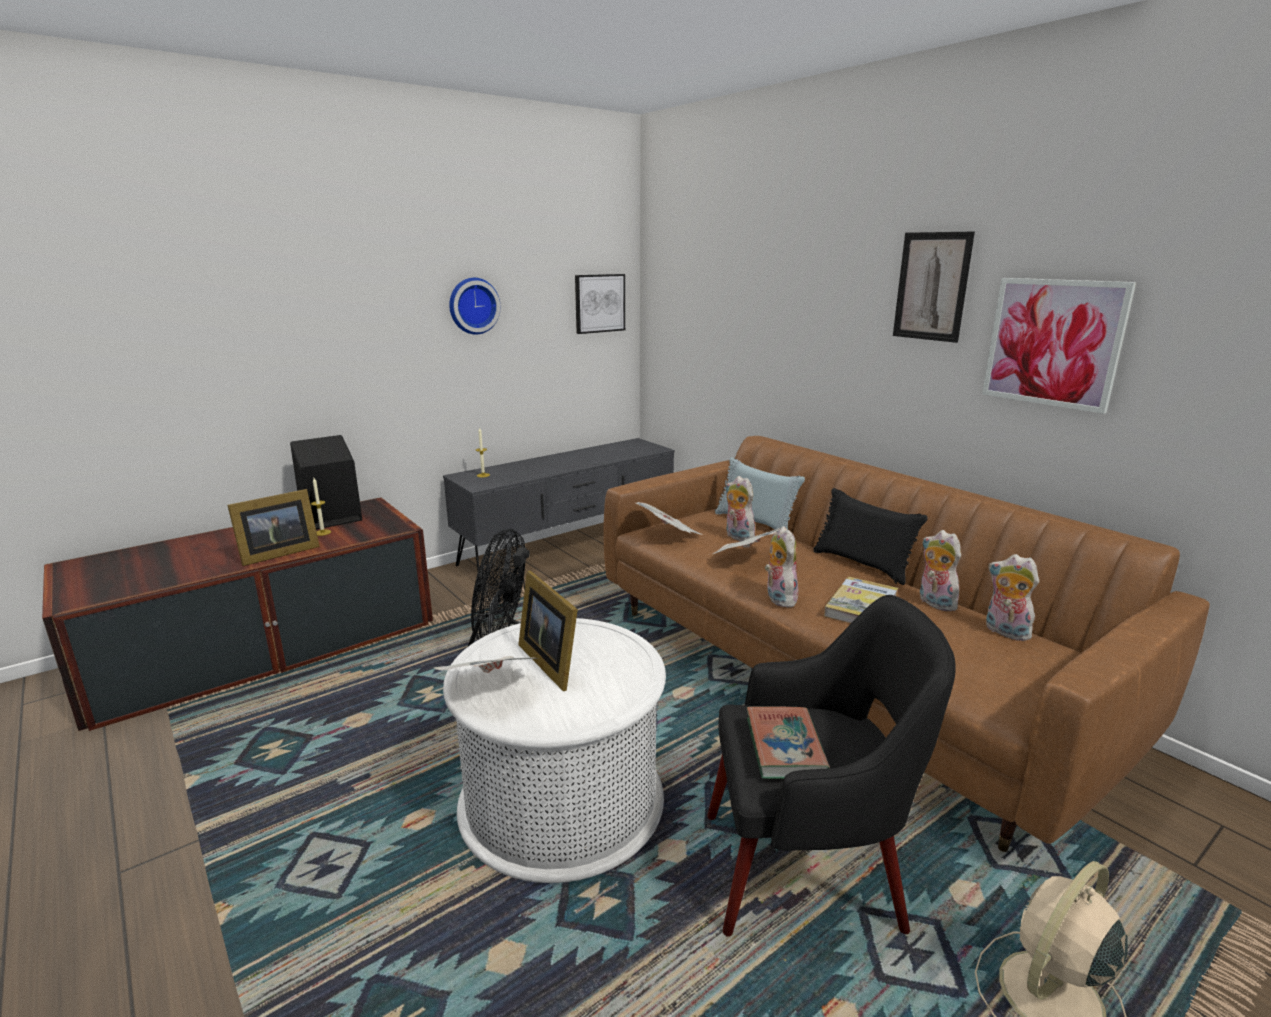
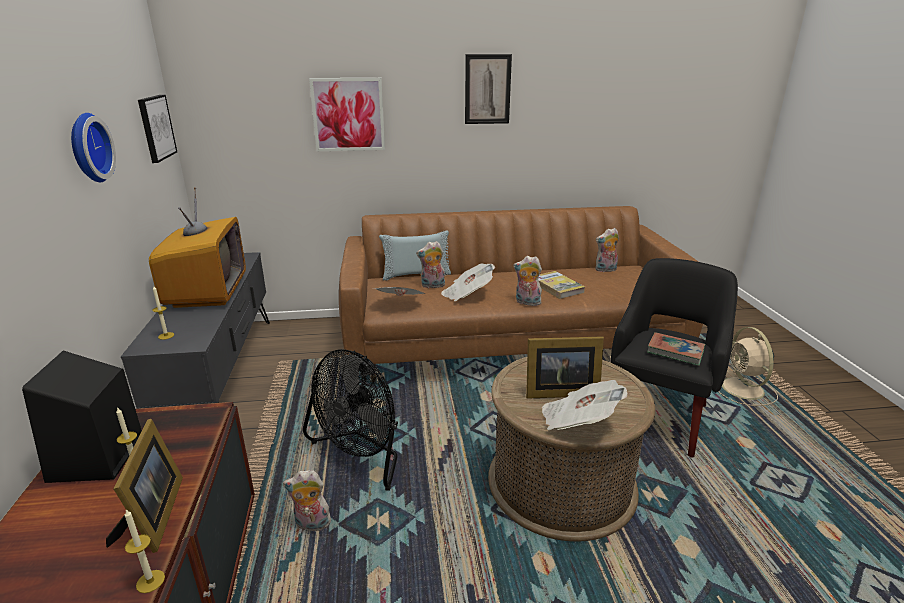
camera: 60 degrees left, 5 degrees up
white coffee table [443,618,666,883] -> brown coffee table [488,357,655,542]
black pillow [813,488,928,585] -> none
plush toy [920,530,961,611] -> plush toy moved to [283,470,333,531]
picture [982,278,1136,414] -> picture moved to [309,78,385,151]
none -> candle [125,509,165,593]
none -> television [149,187,246,308]

